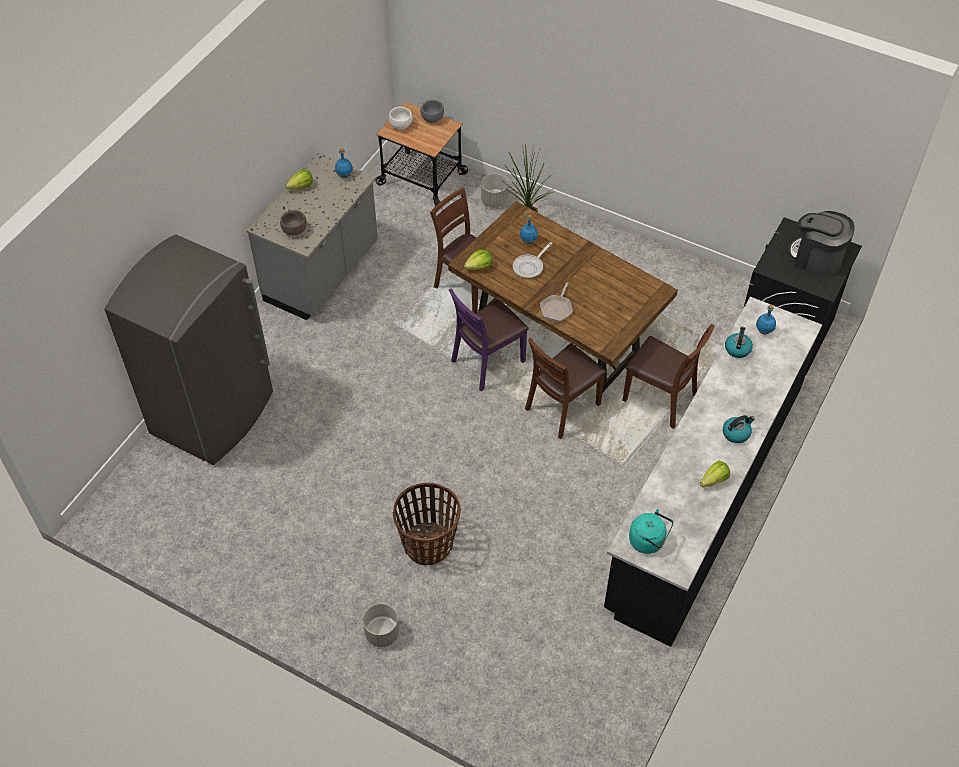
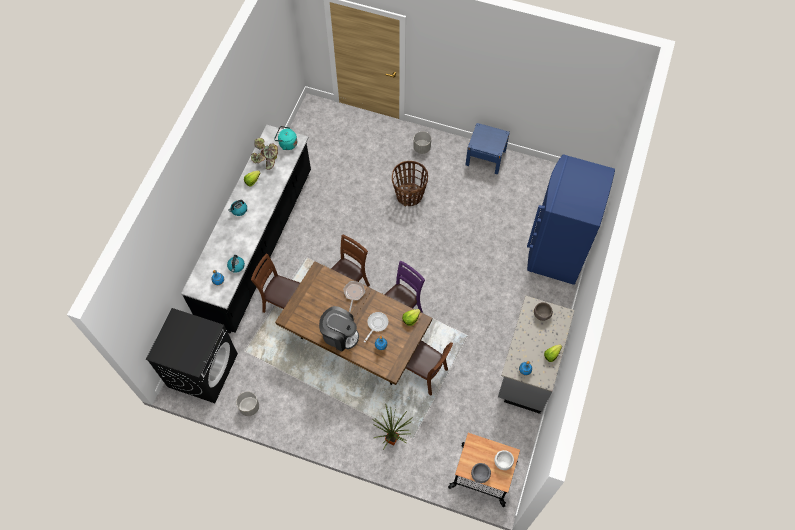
camera: 170 degrees right, 10 degrees up
grey fridge [104,234,273,465] -> blue fridge [527,154,615,285]
grey planter [481,174,508,208] -> grey planter moved to [236,392,259,416]
coffee machine [789,211,854,276] -> coffee machine moved to [319,306,359,351]
none -> potted plant [251,138,278,170]
none -> blue nightstand [465,123,510,175]

